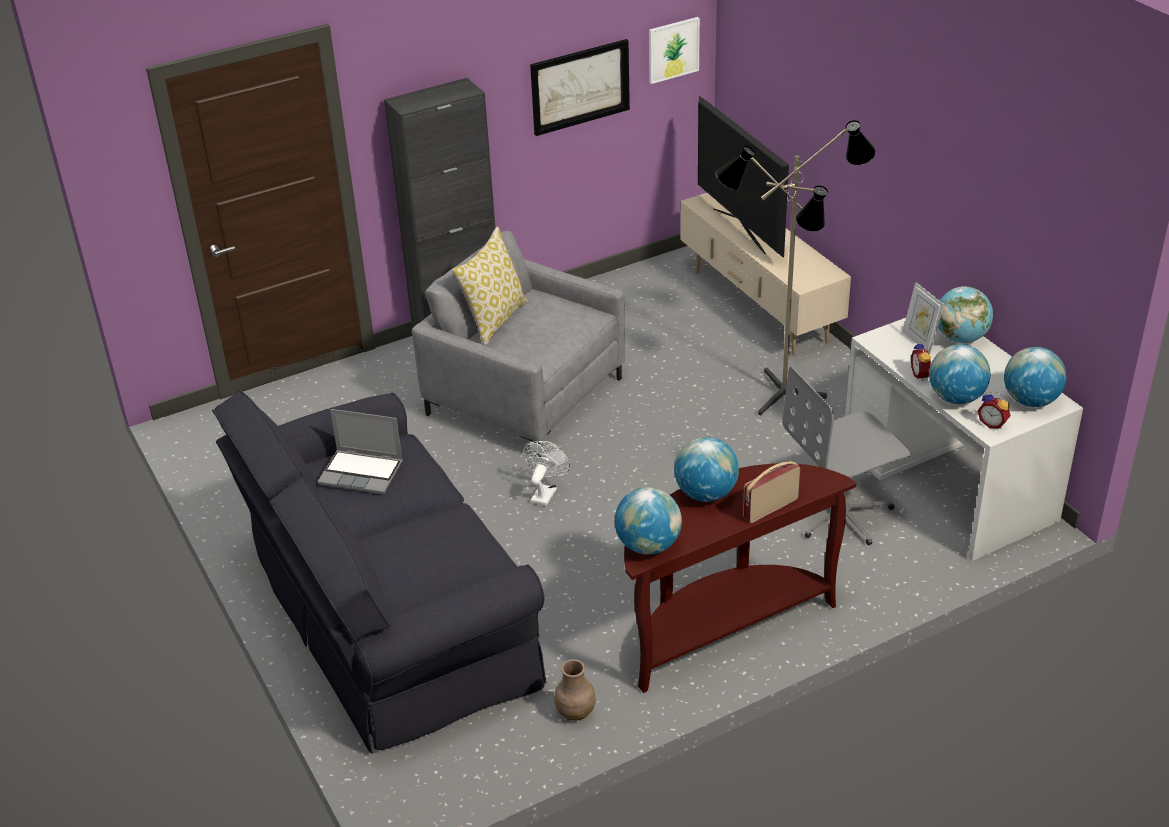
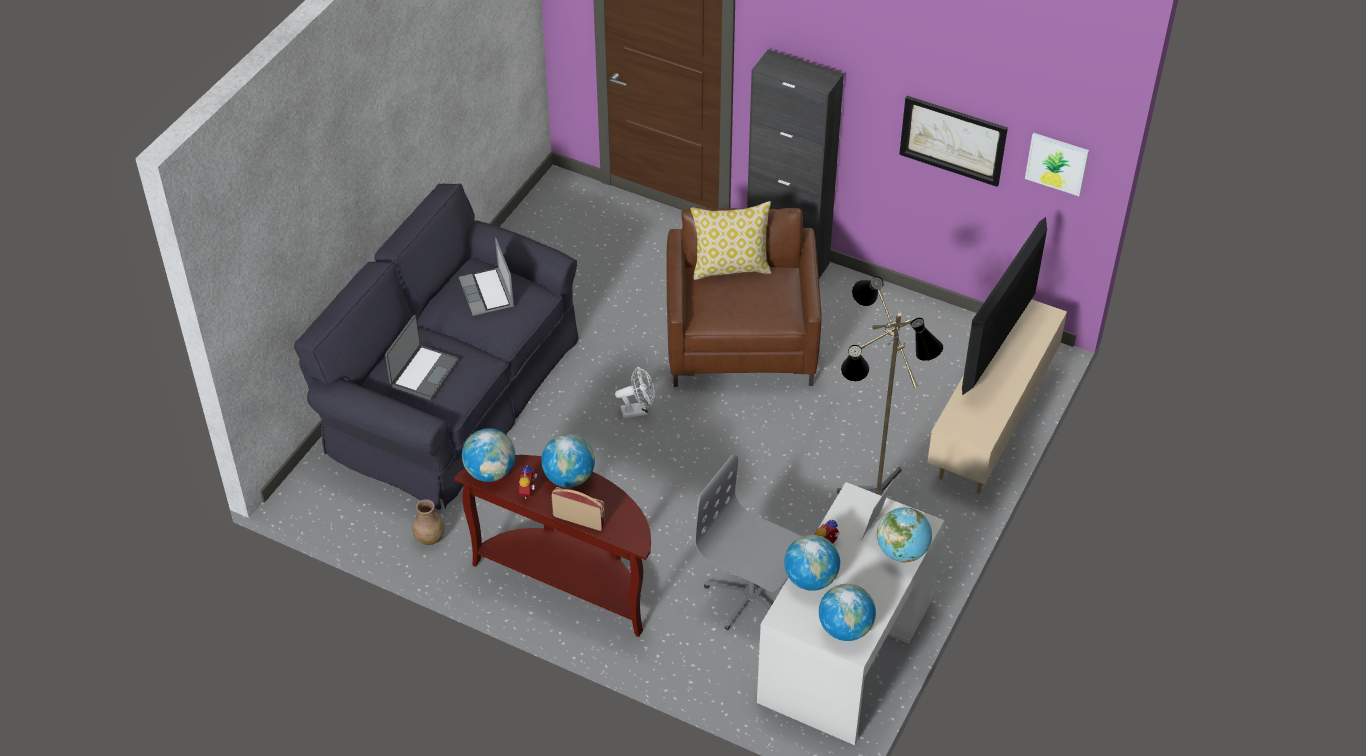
camera: 55 degrees right, 10 degrees up
grey armchair [412,231,625,457] -> brown armchair [667,207,822,387]
alarm clock [977,392,1011,429] -> alarm clock moved to [519,465,537,499]
none -> laptop [385,315,459,400]

